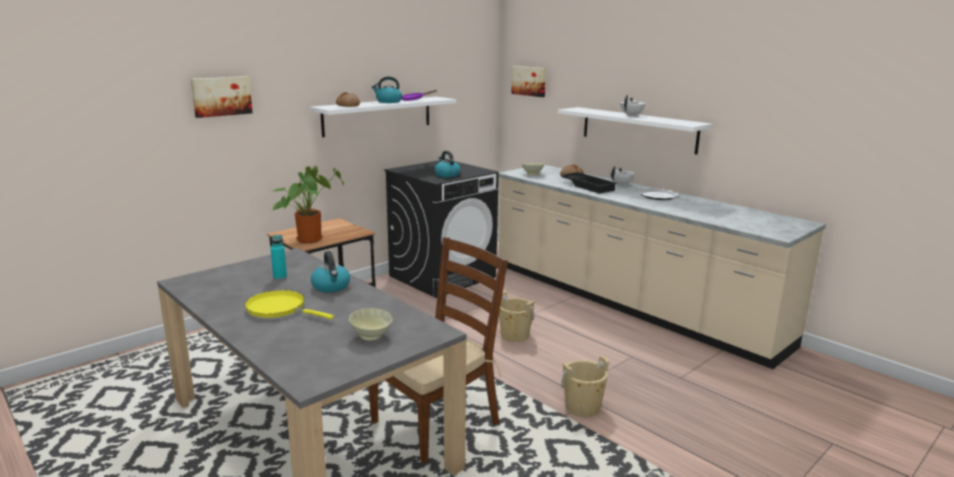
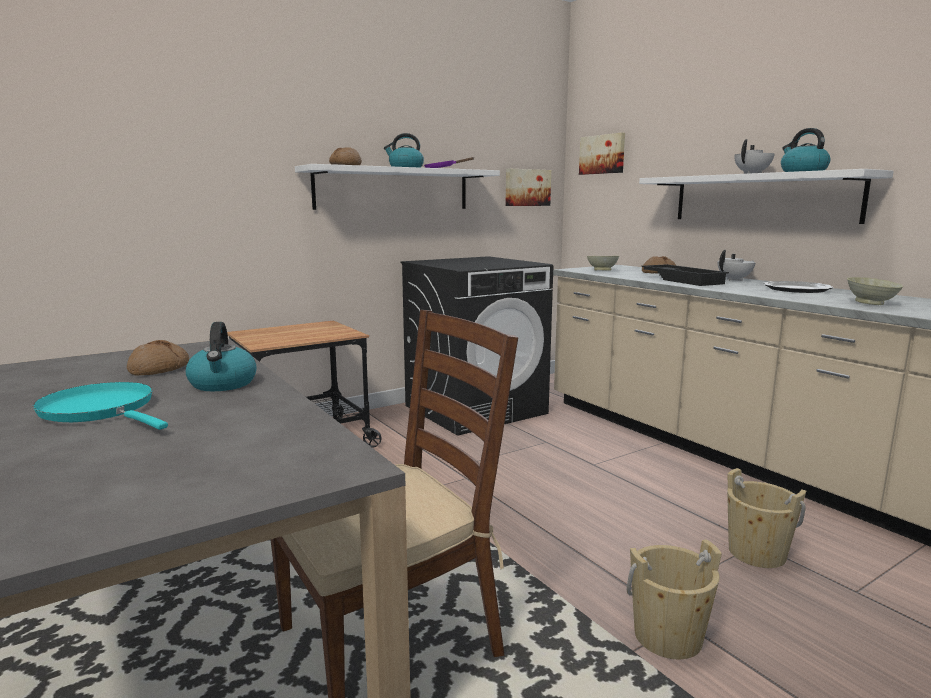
camera: 10 degrees right, 5 degrees down
picture [191,76,253,118] -> picture moved to [505,168,551,206]
yellow frying pan [245,290,334,319] -> turquoise frying pan [33,382,168,430]
turquoise bottle [270,235,287,280] -> bread [127,340,189,375]
potted plant [273,166,344,243] -> none
beige bowl [349,308,393,341] -> beige bowl moved to [847,277,903,305]
kettle [435,151,461,178] -> kettle moved to [781,128,830,172]
beige bucket [499,291,534,342] -> beige bucket moved to [727,468,806,568]

